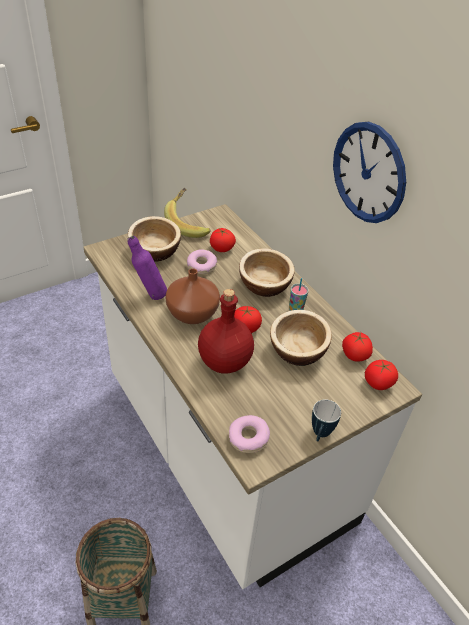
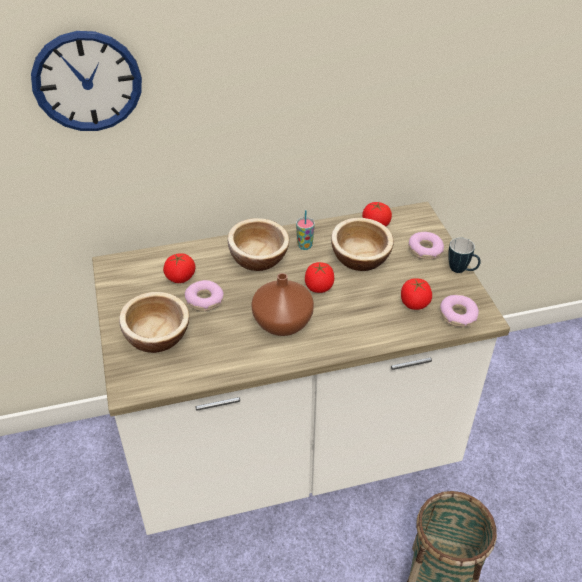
camera: 70 degrees left, 0 degrees up
purple bottle [127,236,167,300] -> none
banana [164,188,211,238] -> none
red bottle [198,289,254,374] -> none
wall clock [333,122,406,223] -> wall clock moved to [31,31,142,131]
tomato [365,360,398,390] -> tomato moved to [401,278,432,310]
none -> donut [409,232,444,259]

